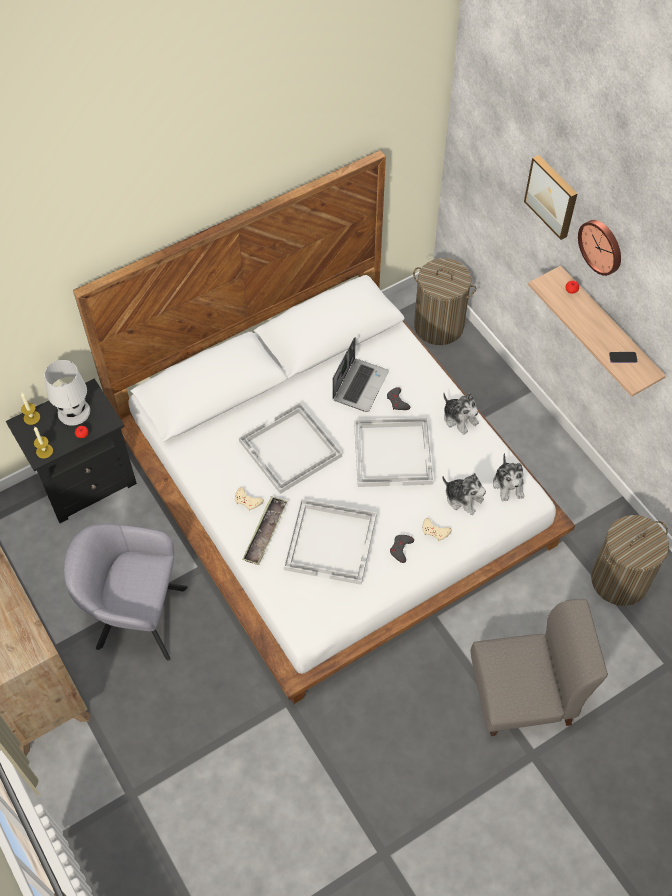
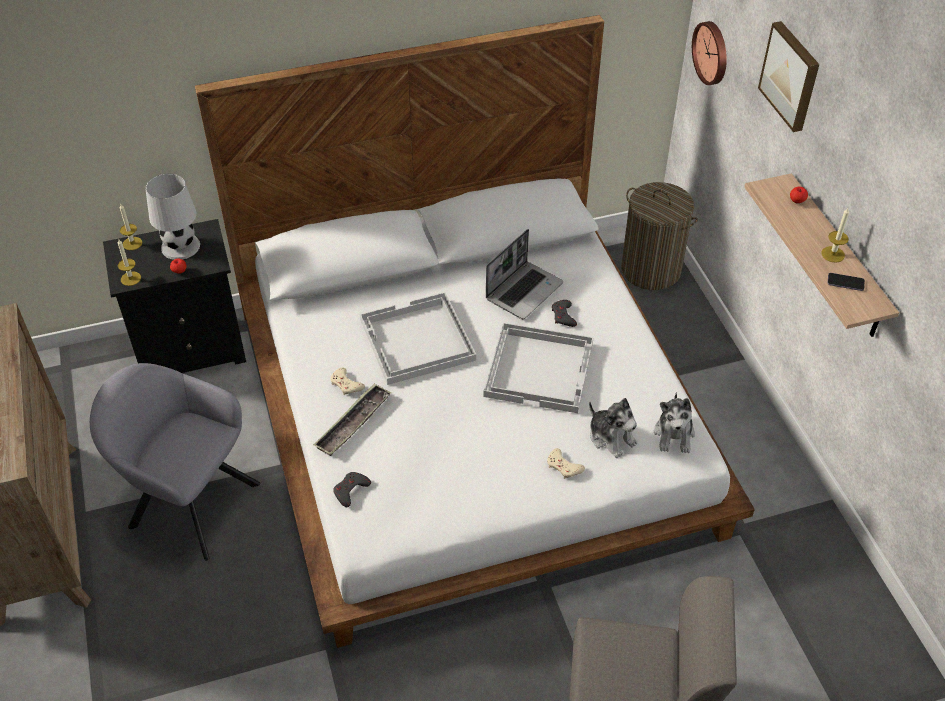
camera: 15 degrees right, 10 degrees down
white tray [284,499,377,585] -> none
grey game controller [390,535,414,563] -> grey game controller moved to [333,472,371,507]
plush toy [443,393,479,435] -> none
wall clock [578,220,621,276] -> wall clock moved to [692,21,727,85]
laundry basket [591,515,669,606] -> none
none -> candle [821,208,849,263]

